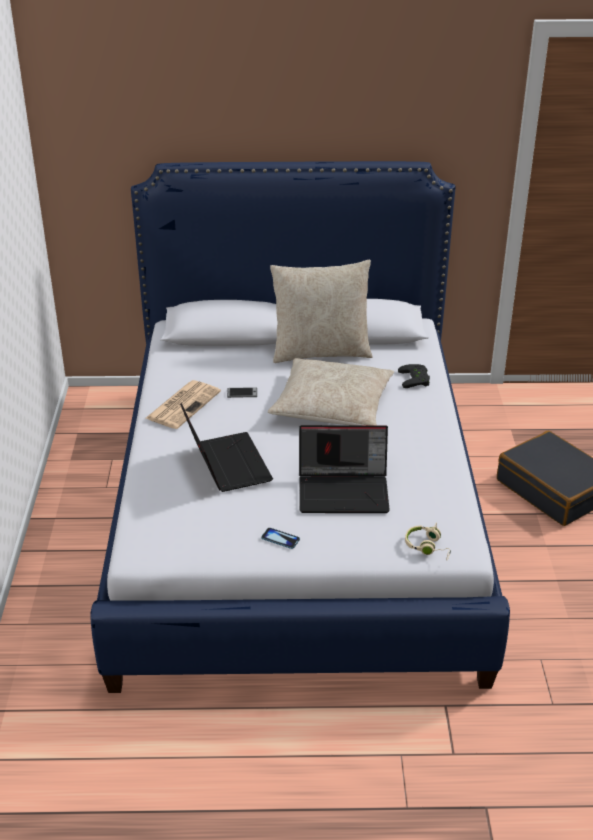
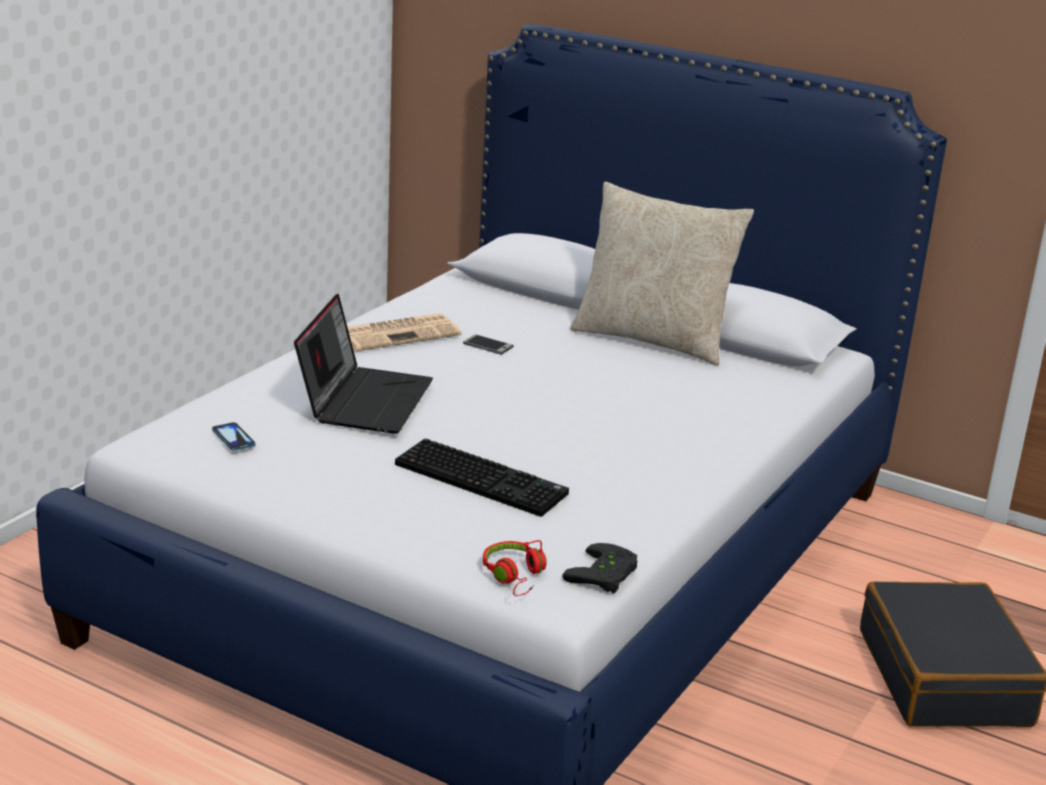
camera: 30 degrees right, 10 degrees down
phone [261,528,300,549] -> phone moved to [212,422,256,451]
beige pillow [268,358,394,425] -> none
laptop [299,425,390,513] -> keyboard [395,439,569,517]
black game controller [398,364,430,388] -> black game controller moved to [562,543,637,593]
beige headphones [405,523,451,560] -> red headphones [483,540,547,596]

